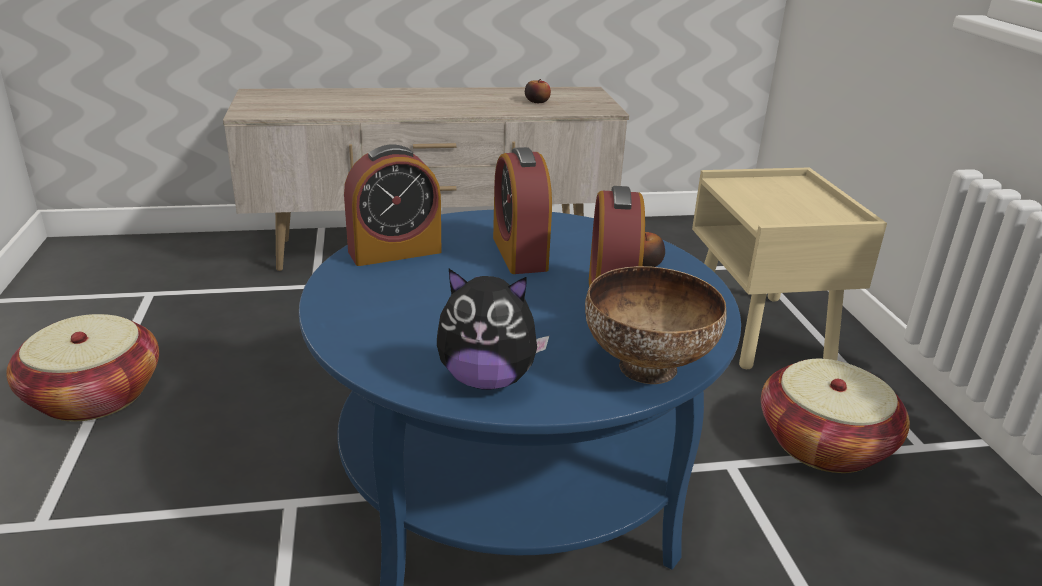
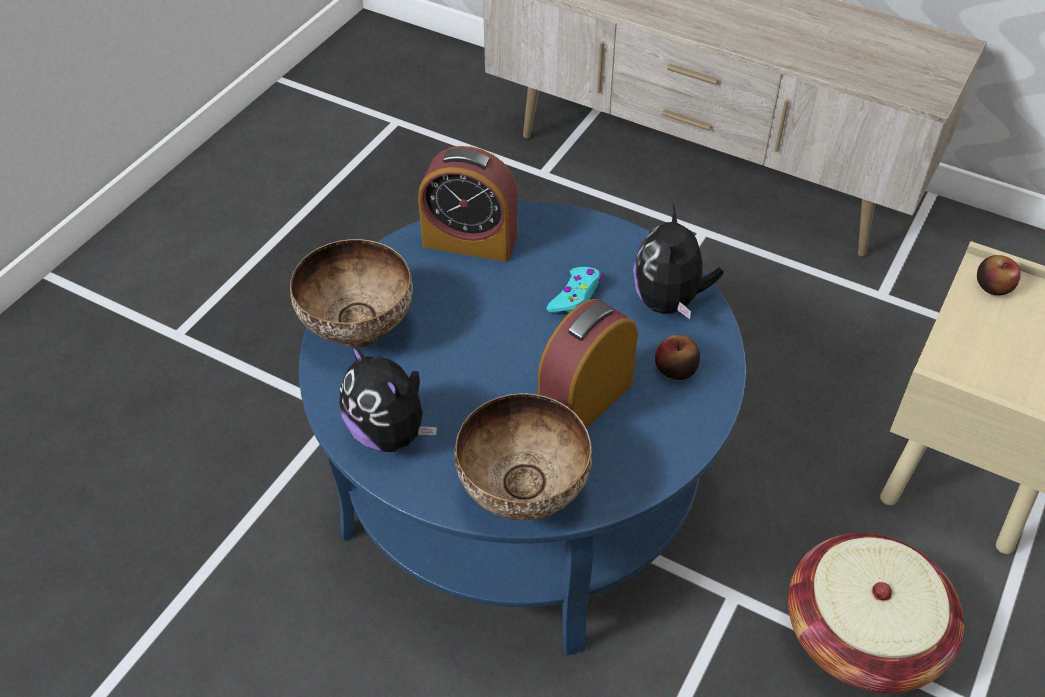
camera: 40 degrees right, 20 degrees up
basket [6,314,159,421] -> none
alarm clock [493,147,552,274] -> turquoise game controller [547,267,601,313]
apple [525,79,551,103] -> apple moved to [977,255,1021,295]
none -> bowl [290,239,413,348]
none -> plush toy [633,204,723,319]

